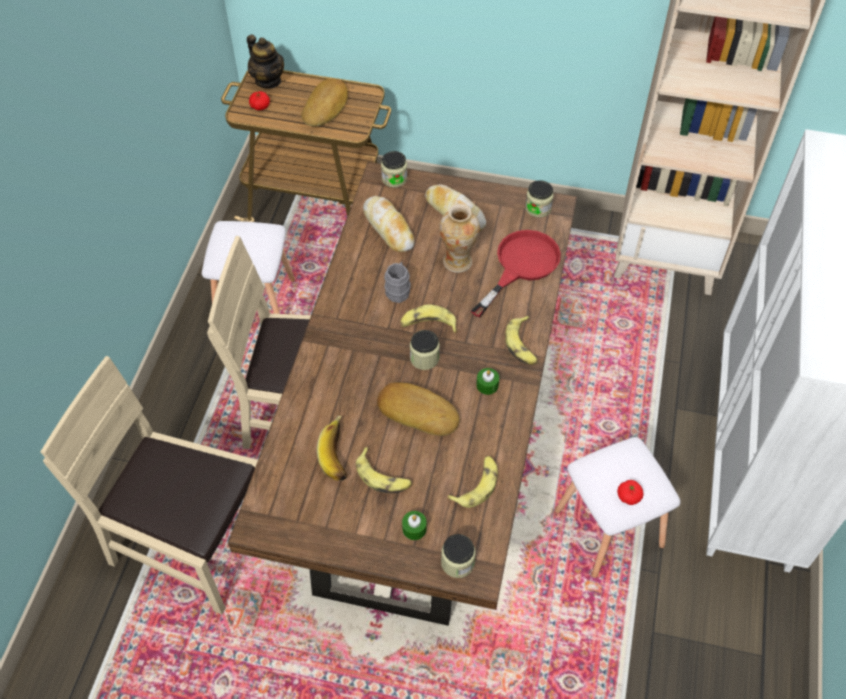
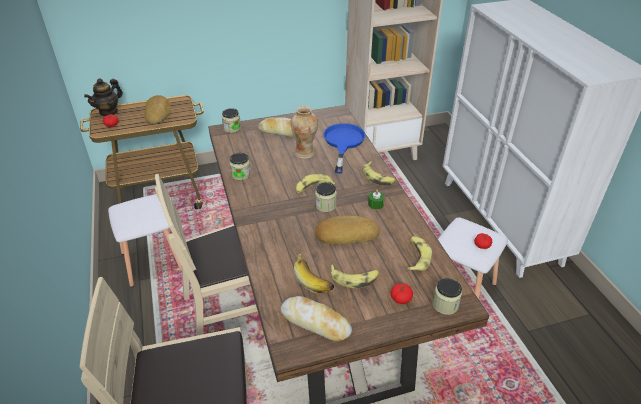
camera: 30 degrees left, 15 degrees down
teapot [247,35,284,88] -> teapot turned 105 degrees clockwise [84,78,123,116]
bread [363,196,414,252] -> bread moved to [281,296,352,341]
grey mug [384,262,411,303] -> none
green candle [402,511,427,540] -> tomato [390,283,413,304]
red frying pan [471,230,561,318] -> blue frying pan [323,123,365,174]
jar [525,180,554,217] -> jar moved to [229,153,251,180]

